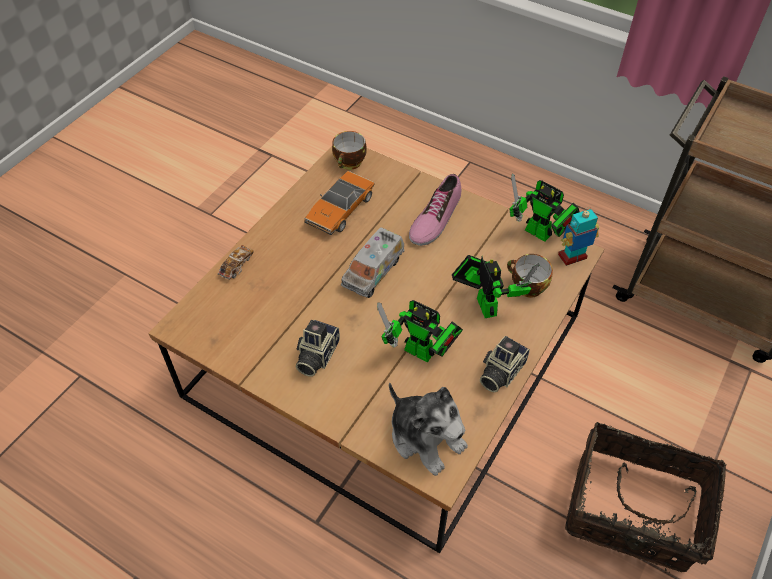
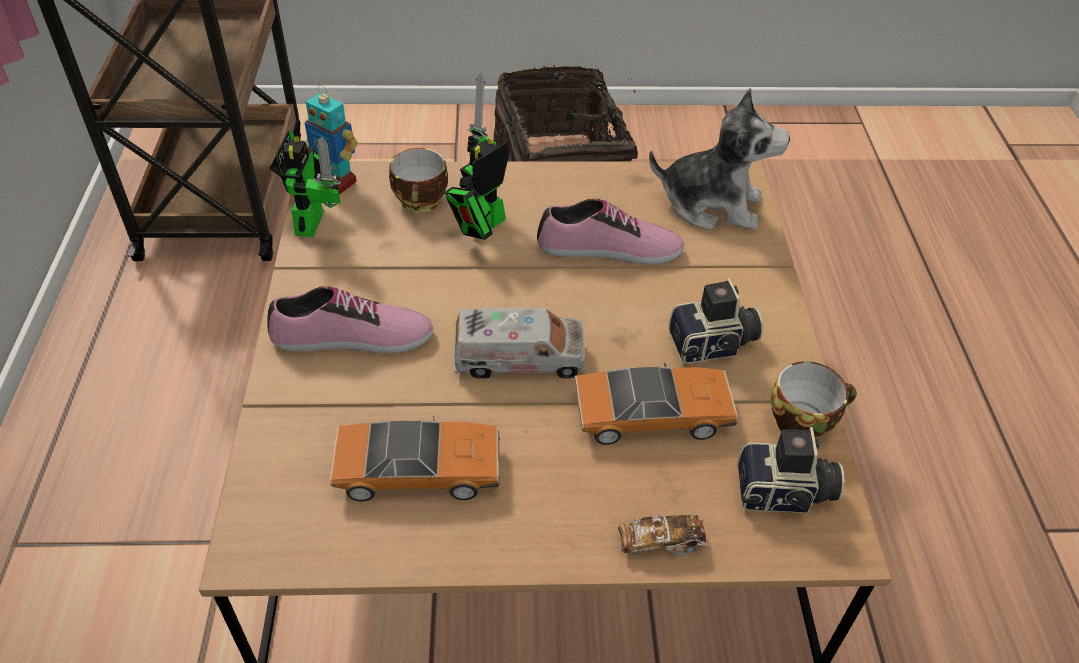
camera: 125 degrees left, 5 degrees down
cup [332,131,367,170] -> cup moved to [771,361,857,438]
toy robot [377,300,463,363] -> shoe [537,199,684,264]
plush toy [389,383,468,476] -> plush toy turned 90 degrees clockwise [649,88,790,230]
camera [480,336,530,392] -> camera moved to [737,427,845,513]
none -> toy car [575,363,738,445]

